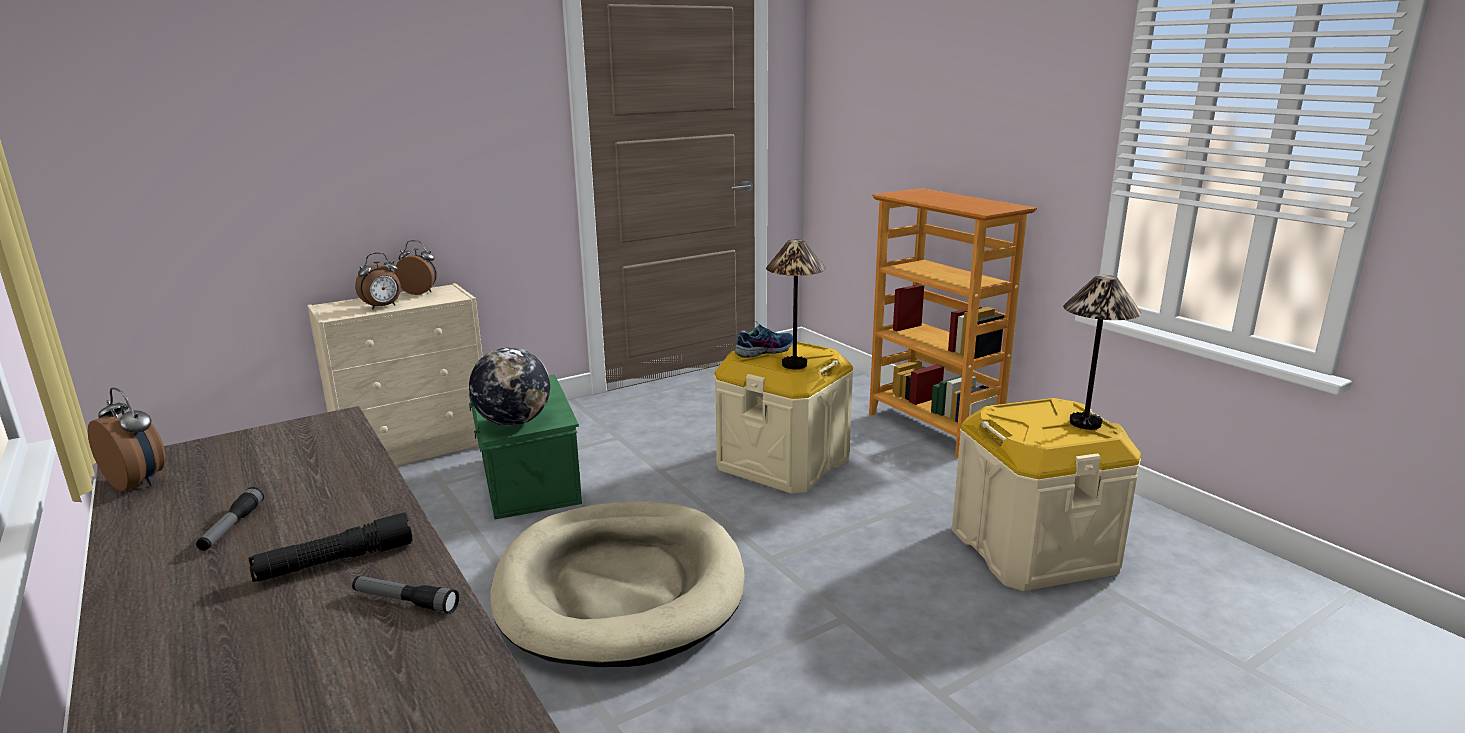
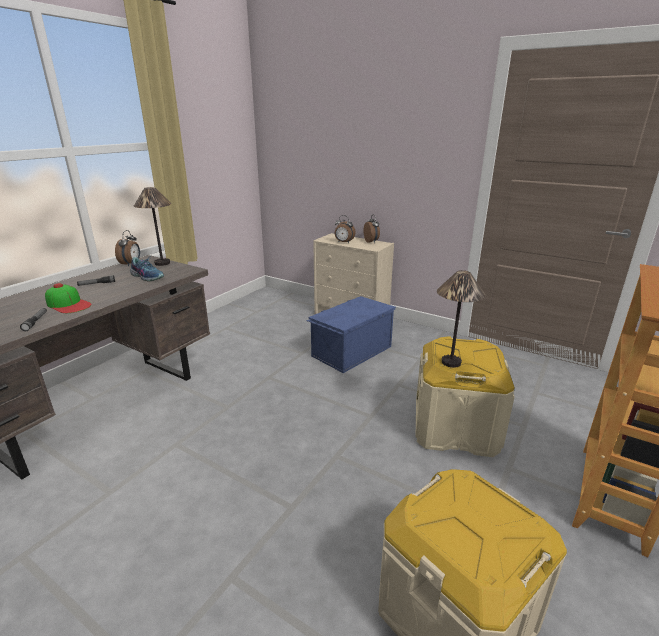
camera: 65 degrees right, 5 degrees up
black flashlight [249,513,413,582] -> cap [45,283,92,313]
globe [469,347,550,426] -> none
green storage box [469,374,582,520] -> blue storage box [306,296,396,373]
beige dog bed [490,501,745,667] -> none
shoe [735,323,793,358] -> shoe moved to [130,257,164,282]
table lamp [1063,275,1141,430] -> table lamp moved to [134,187,171,266]

